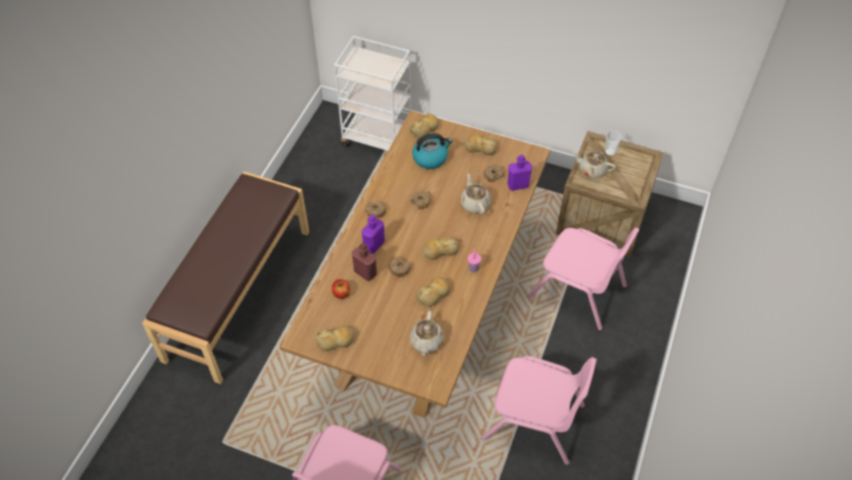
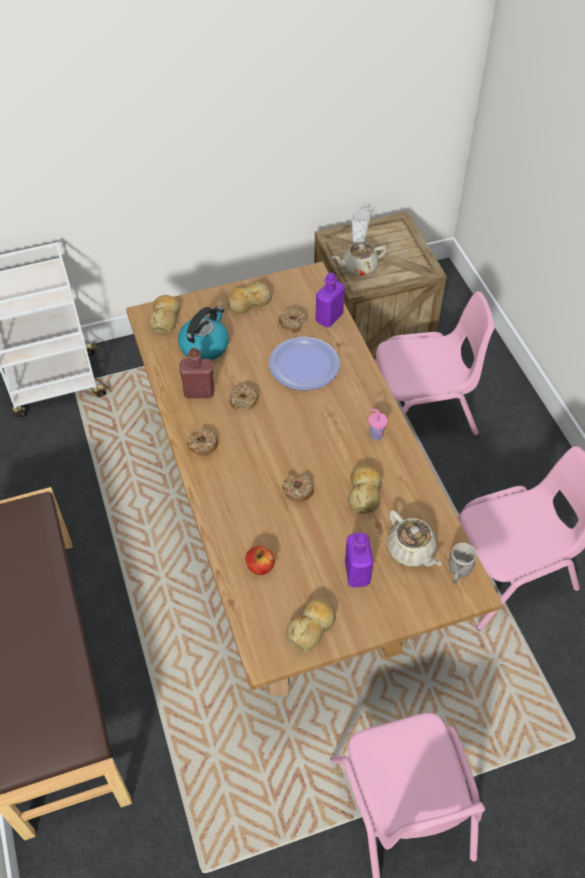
camera: 40 degrees left, 0 degrees up
red bottle [352,243,377,281] -> red bottle moved to [179,348,214,398]
purple bottle [362,215,385,253] -> purple bottle moved to [345,532,373,587]
bread [423,236,458,260] -> none
beige teapot [460,173,491,215] -> plate [269,337,340,390]
none -> grey mug [449,543,477,584]

